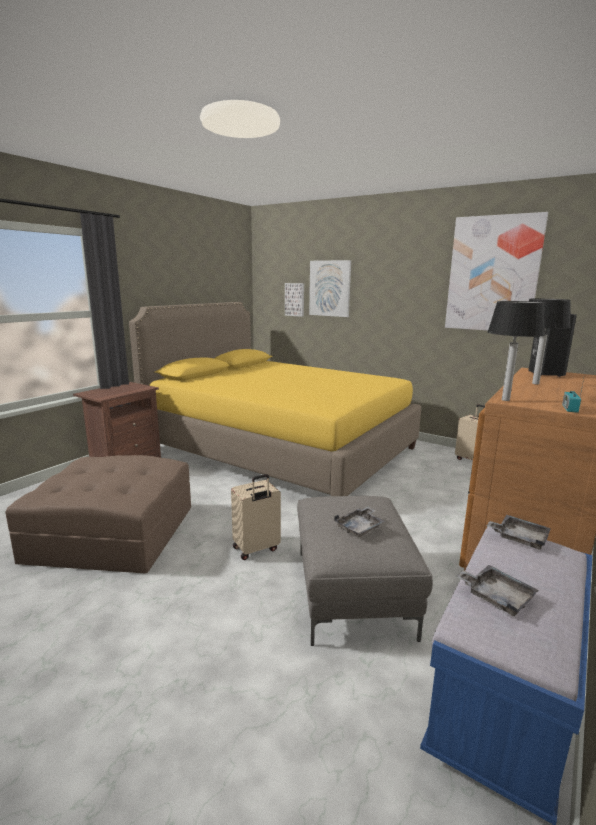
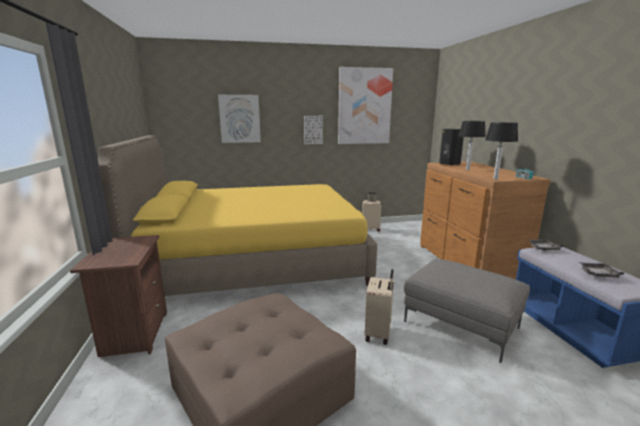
camera: 45 degrees left, 0 degrees up
picture [285,283,304,317] -> picture moved to [304,116,323,144]
grey tray [334,507,385,537] -> none

